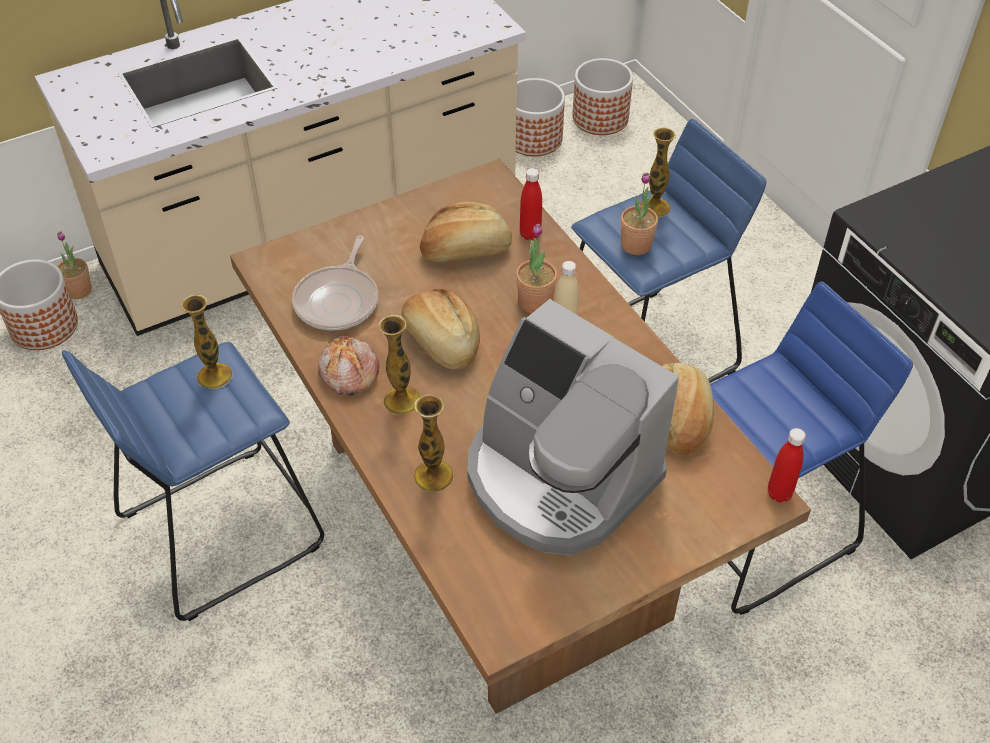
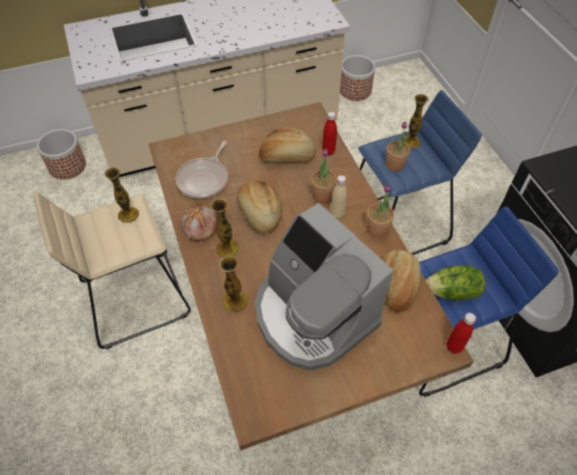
camera: 10 degrees right, 5 degrees up
potted plant [57,231,92,299] -> potted plant moved to [367,184,394,238]
blue stool [62,342,324,621] -> beige stool [33,191,191,349]
planter [572,58,633,135] -> none
none -> lettuce [426,265,486,301]

